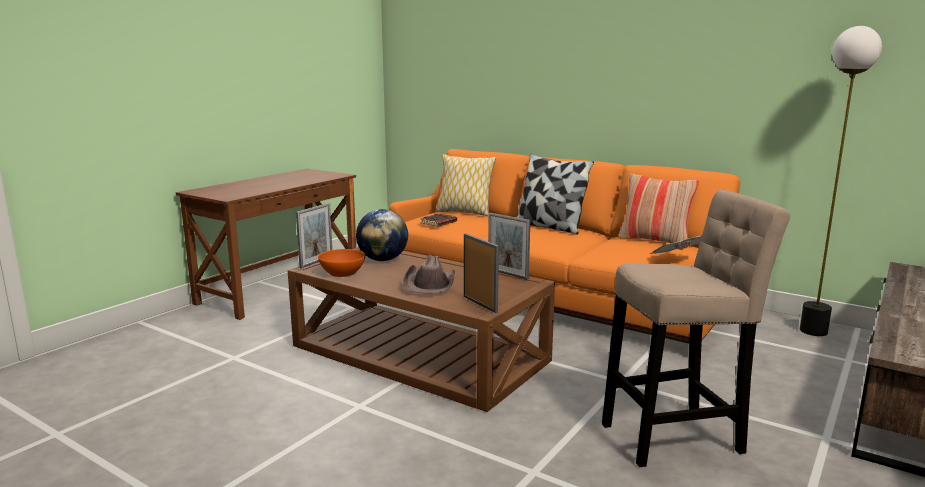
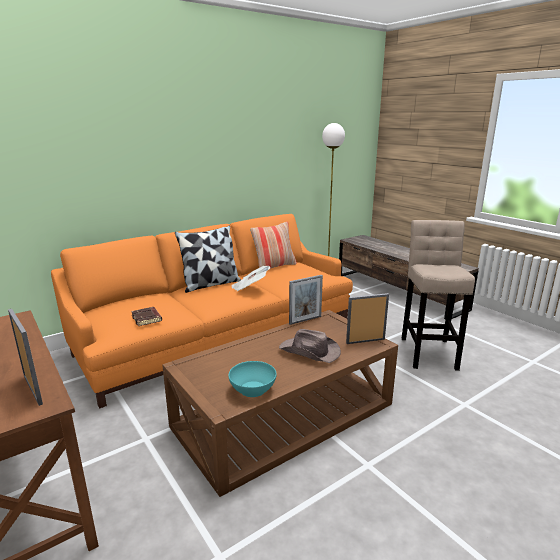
camera: 70 degrees left, 5 degrees up
picture frame [296,203,333,269] -> picture frame moved to [8,309,43,406]
orange bowl [318,249,365,277] -> turquoise bowl [228,361,277,397]
globe [356,209,408,261] -> none
pillow [436,154,496,216] -> none
newspaper [650,236,702,254] -> newspaper moved to [231,266,270,291]

